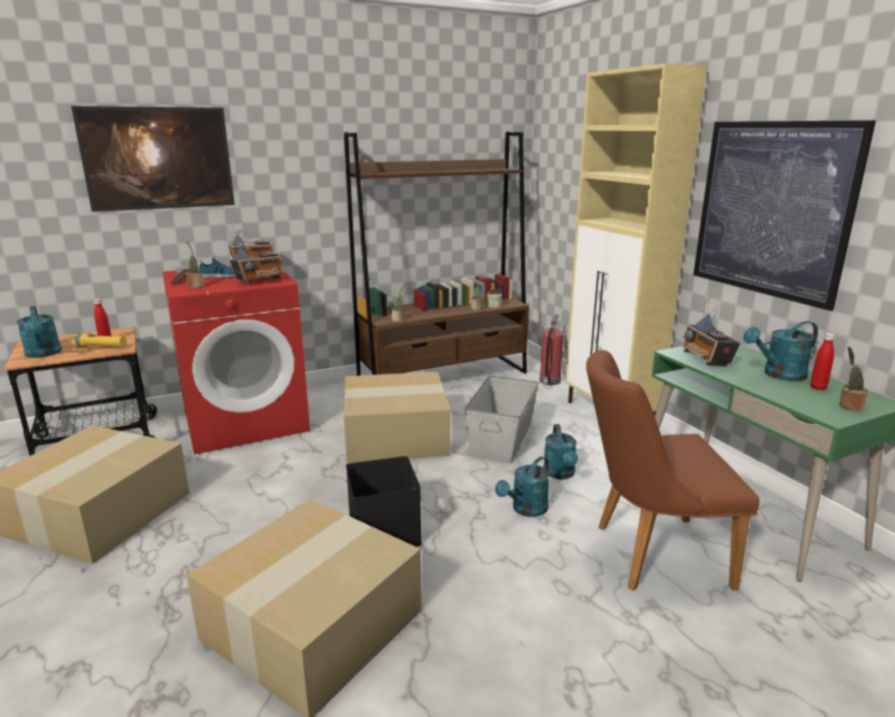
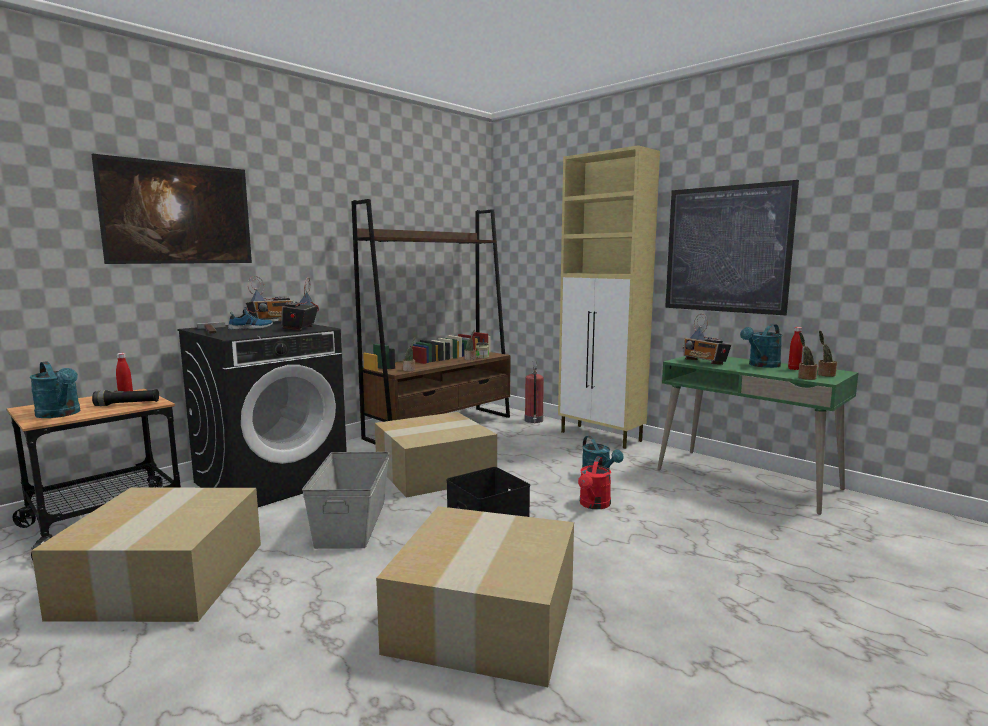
camera: 20 degrees left, 10 degrees down
yellow flashlight [71,333,127,347] -> black flashlight [92,389,159,406]
red washing machine [163,266,310,454] -> black washing machine [177,321,347,507]
potted plant [185,241,205,288] -> potted plant moved to [798,332,818,380]
radio [230,230,283,284] -> radio turned 150 degrees clockwise [278,277,319,331]
grey storage box [464,376,539,463] -> grey storage box moved to [302,452,389,549]
turquoise watering can [495,456,549,517] -> red watering can [578,456,611,509]
brown chair [586,350,760,591] -> none

